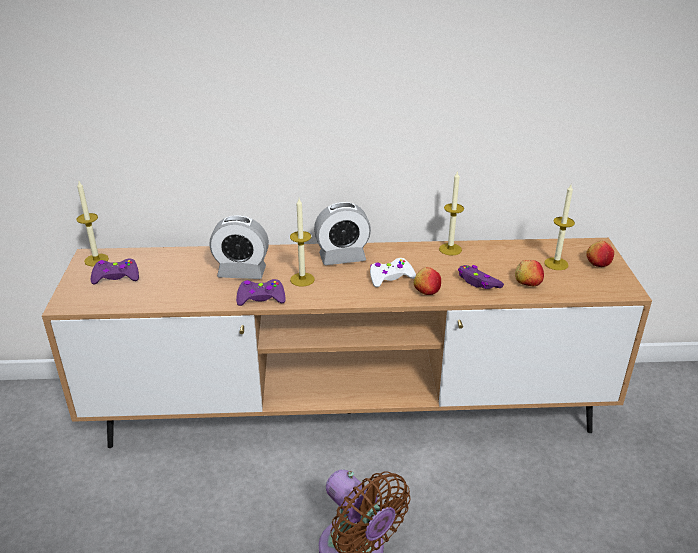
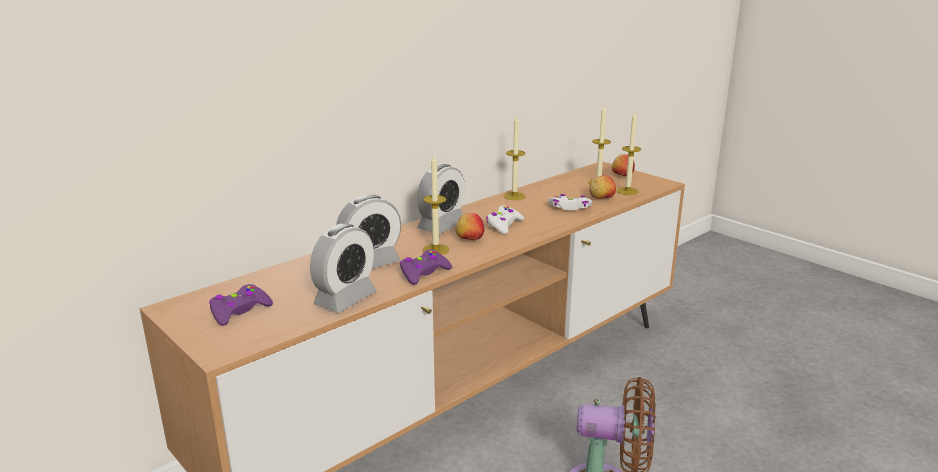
camera: 40 degrees left, 10 degrees down
candle [76,181,109,266] -> candle moved to [617,112,641,195]
apple [414,267,441,295] -> apple moved to [456,213,484,240]
purple game controller [458,265,504,289] -> white game controller [548,194,592,210]
none -> alarm clock [310,223,376,312]

